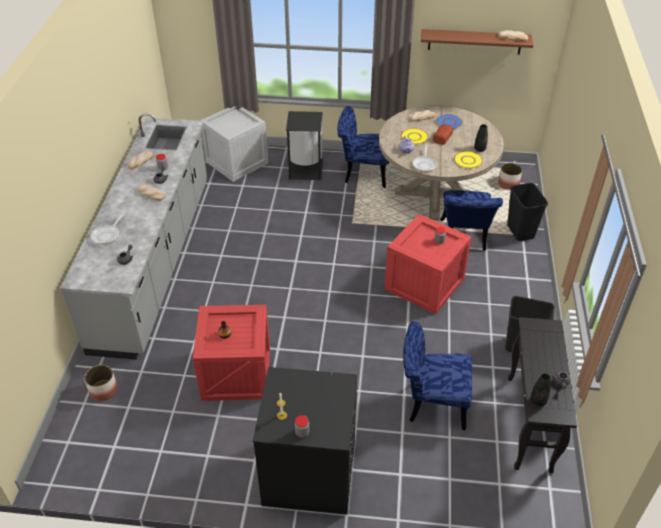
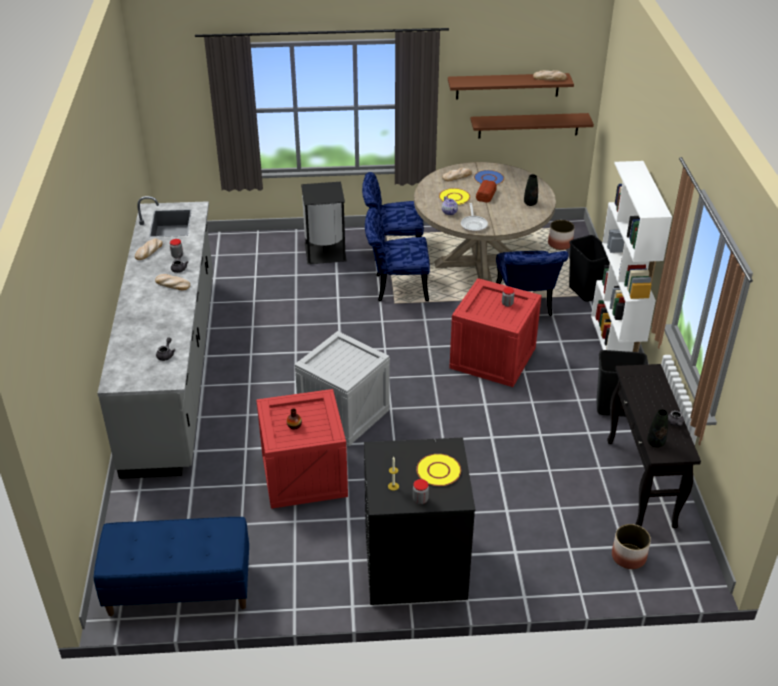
camera: 10 degrees left, 5 degrees down
planter [84,365,118,401] -> planter moved to [612,524,651,569]
frying pan [91,212,125,245] -> none
crate [200,107,268,182] -> crate moved to [295,331,390,446]
blue chair [403,321,472,430] -> blue chair moved to [365,208,430,302]
yellow plate [454,151,483,168] -> yellow plate moved to [416,454,461,486]
none -> blue bench [94,517,249,616]
none -> brown shelf [470,113,594,138]
none -> white bookcase [591,161,672,352]

